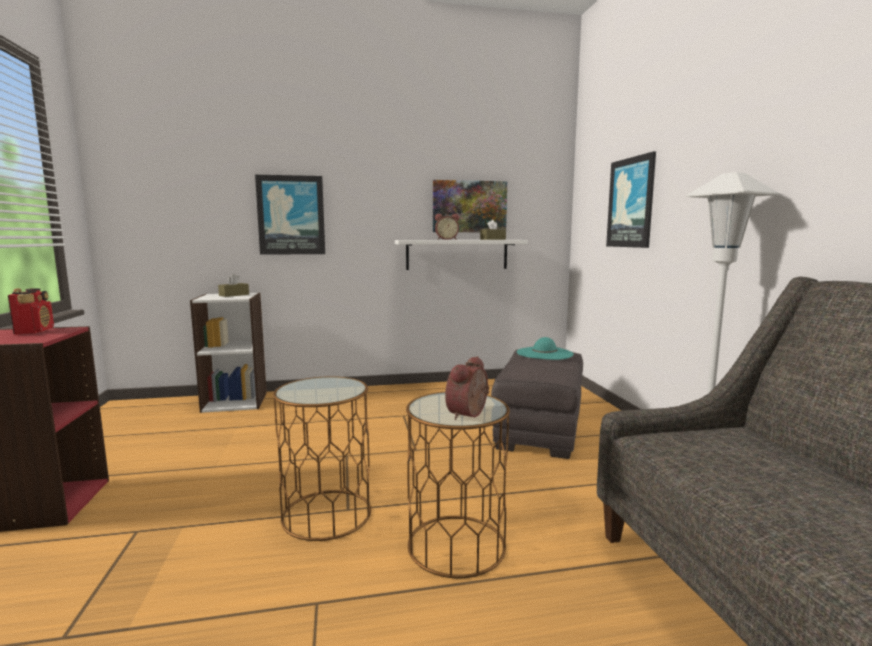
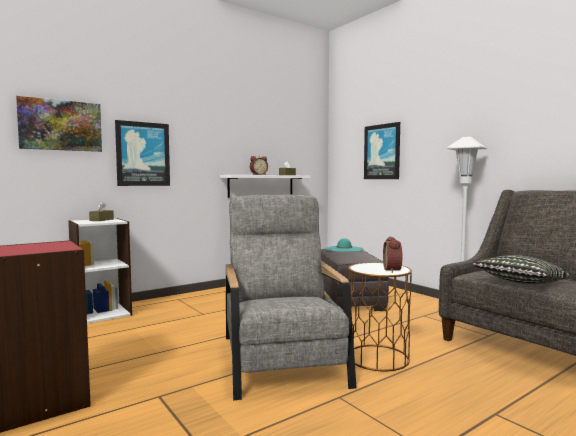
camera: 25 degrees left, 5 degrees down
radio [8,288,54,335] -> none
brown side table [273,376,371,541] -> grey armchair [226,195,356,400]
picture [433,180,507,232] -> picture moved to [16,96,102,152]
none -> pillow [473,255,570,284]

